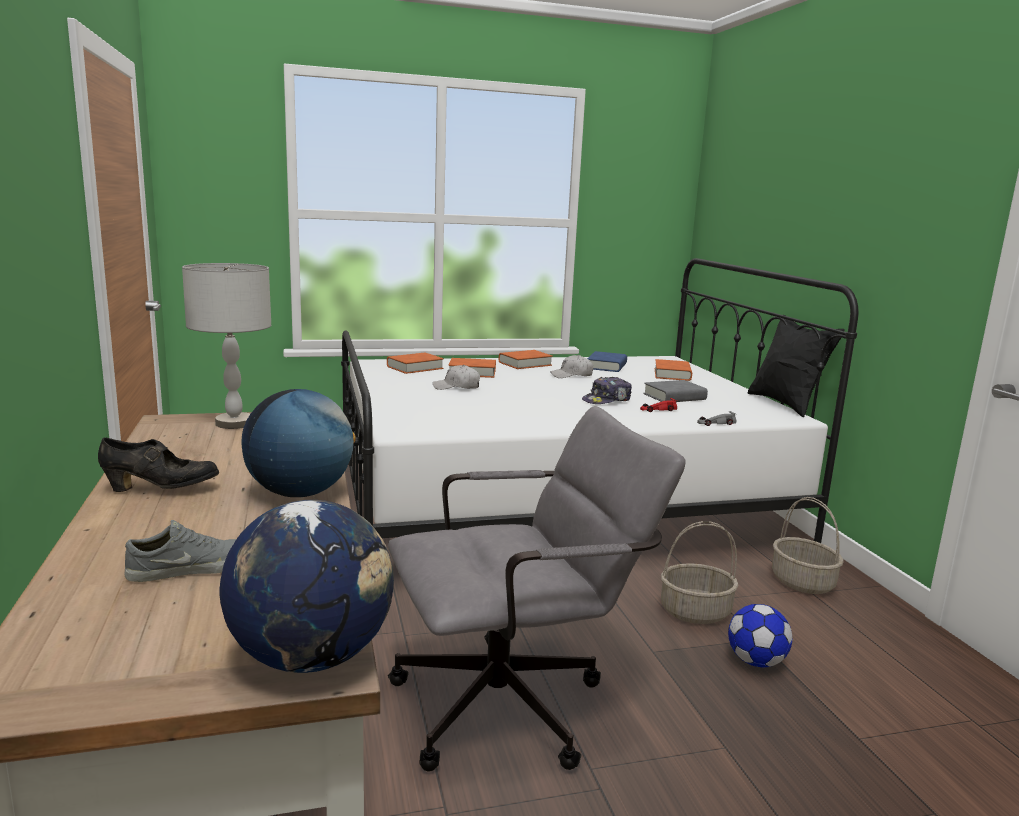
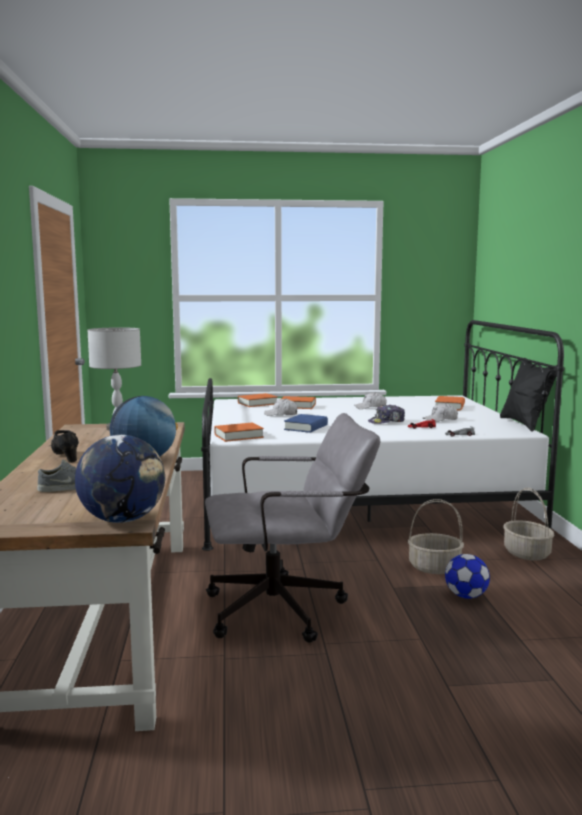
camera: 10 degrees right, 5 degrees down
black shoe [98,438,219,492] -> black shoe turned 120 degrees counterclockwise [51,430,79,463]
orange book [499,350,553,369] -> orange book moved to [214,423,264,442]
blue book [587,351,627,372] -> blue book moved to [284,414,328,433]
grey book [643,380,708,402] -> white cap [422,403,458,422]

